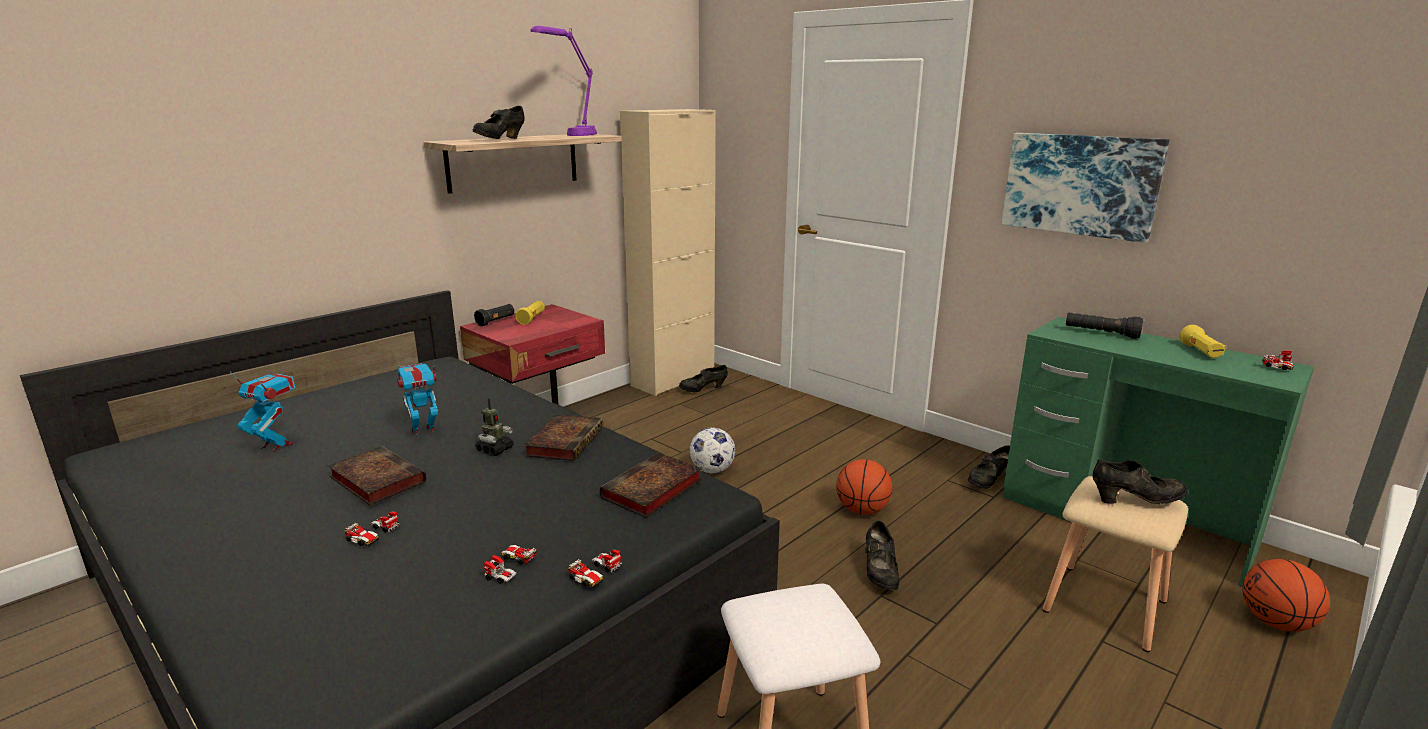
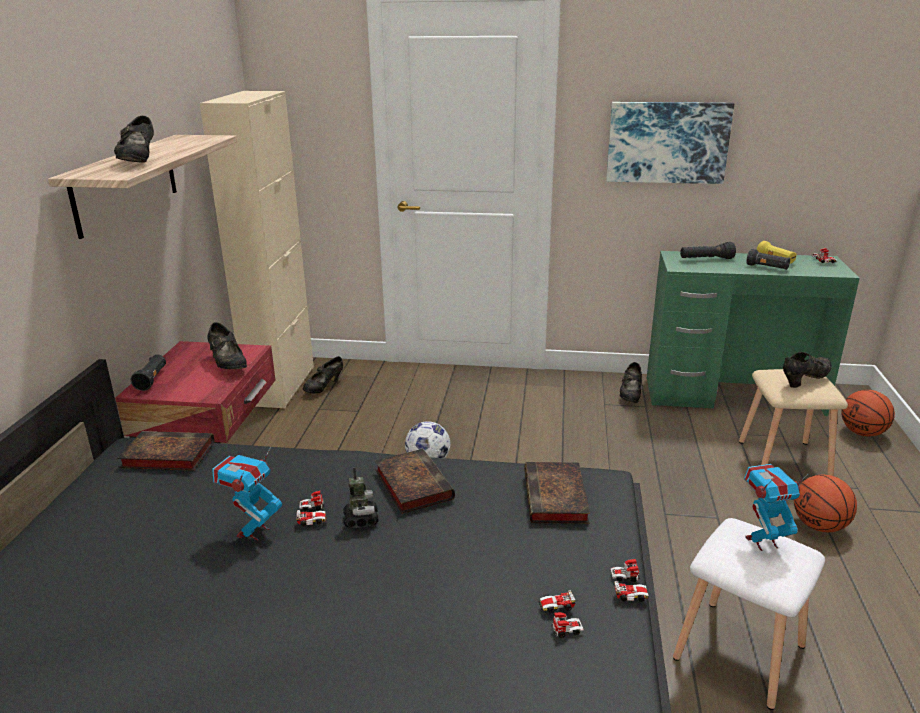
camera: 35 degrees left, 5 degrees up
toy robot [230,371,295,452] -> toy robot moved to [744,464,808,551]
book [328,446,426,505] -> book moved to [117,431,214,471]
toy car [344,512,400,546] -> toy car moved to [297,491,327,526]
yellow flashlight [515,301,545,325] -> none
purple table lamp [530,26,597,136] -> none
basketball [836,459,892,515] -> basketball moved to [794,475,857,532]
black shoe [865,521,899,590] -> black shoe moved to [207,322,247,369]
none -> black flashlight [746,249,790,270]

